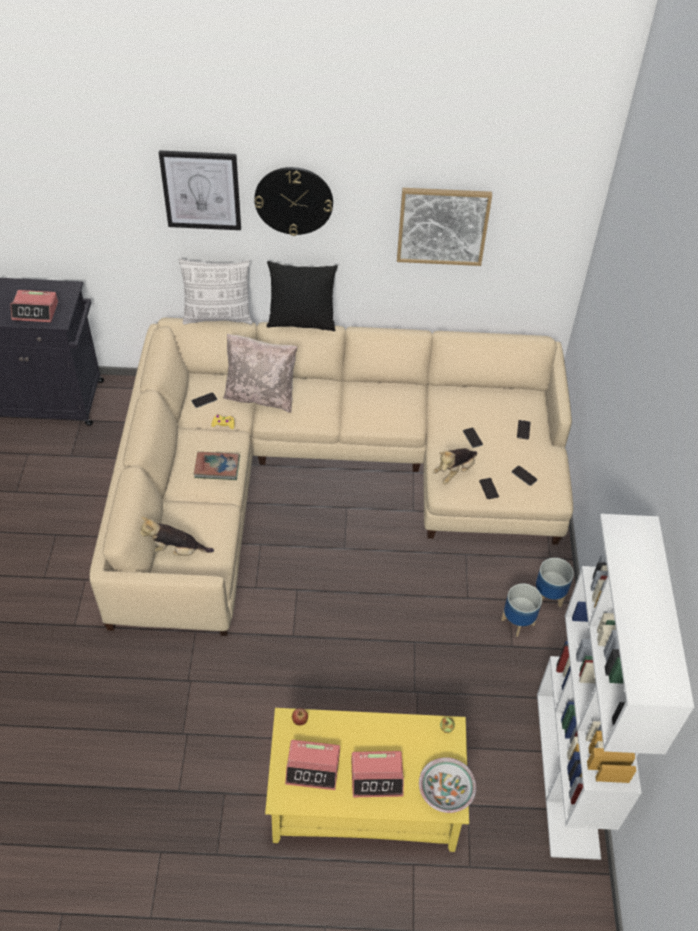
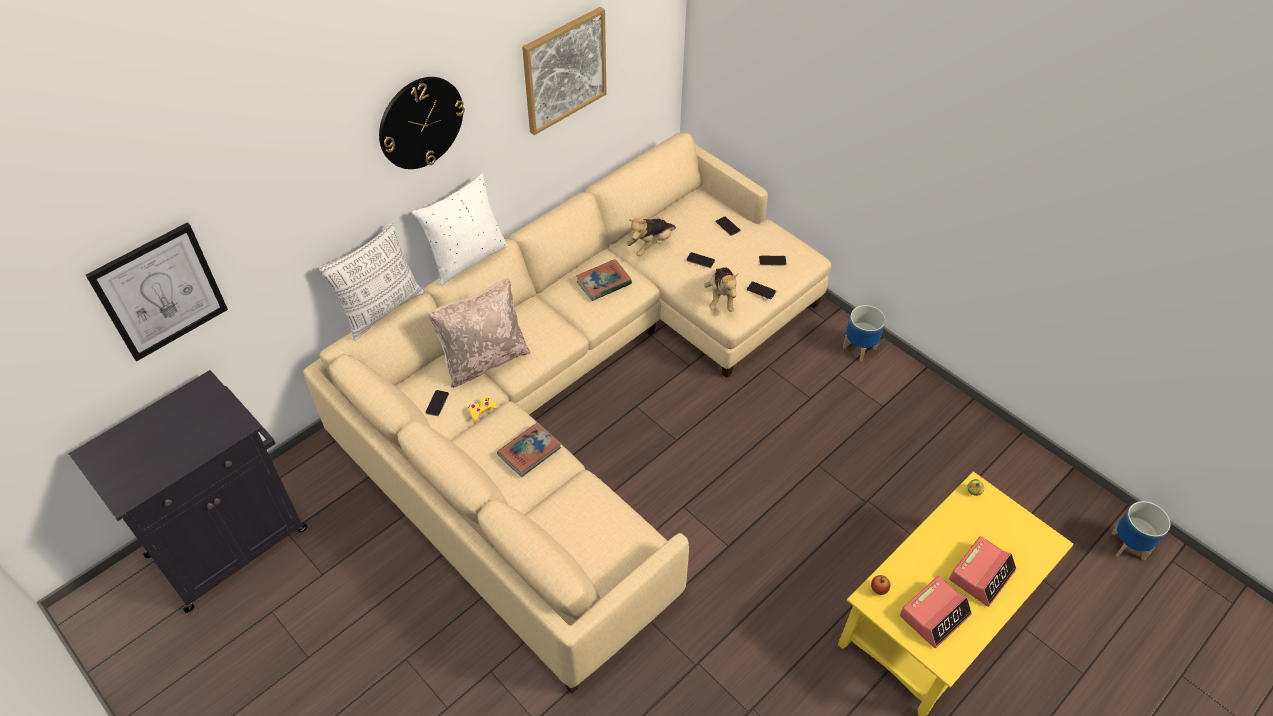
camera: 45 degrees left, 0 degrees up
alarm clock [11,290,58,322] -> none
plush toy [140,517,214,556] -> plush toy moved to [627,218,676,256]
picture [159,150,241,230] -> picture moved to [86,222,228,361]
black pillow [267,261,338,331] -> white pillow [412,173,508,286]
bowl [419,757,476,813] -> none
planter [501,583,542,637] -> planter moved to [1112,501,1170,560]
white bookcase [537,514,694,860] -> none
none -> book [576,259,632,301]

